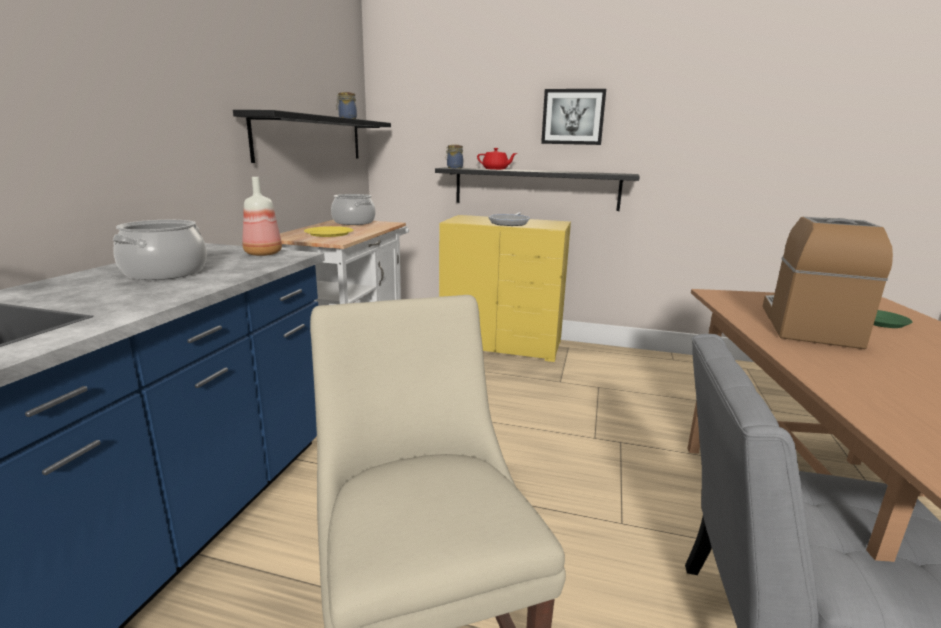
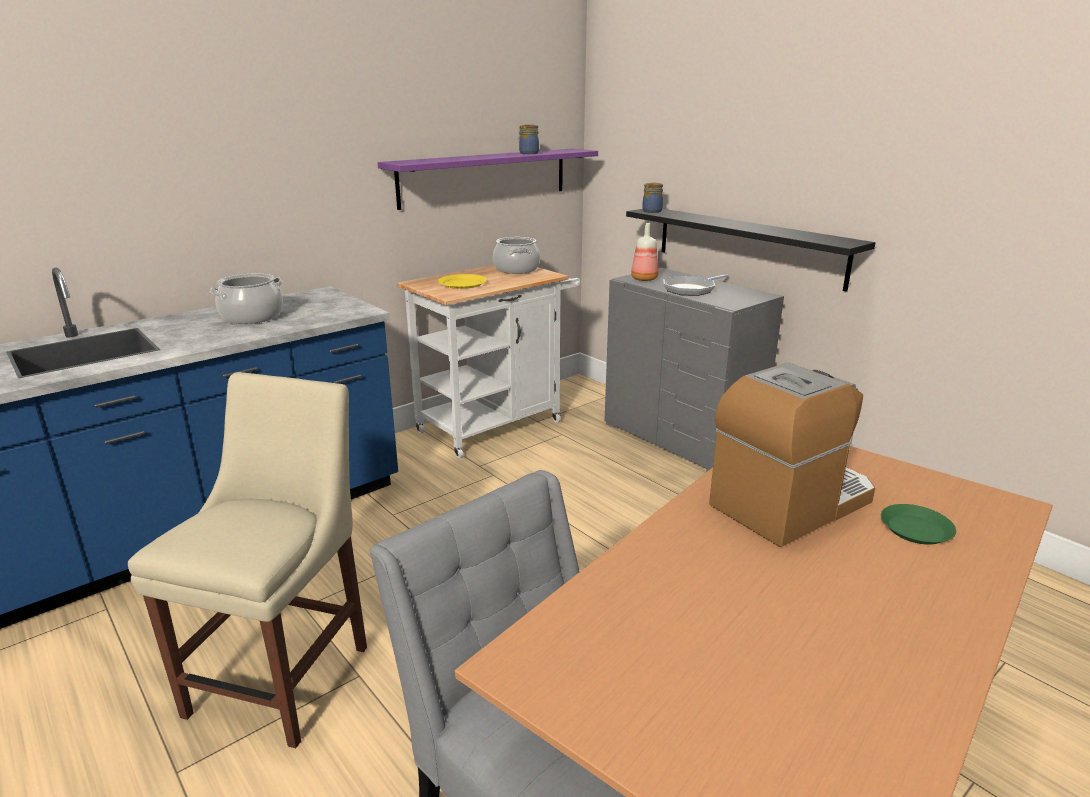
camera: 35 degrees right, 5 degrees up
black shelf [233,110,391,163] -> purple shelf [377,149,598,210]
bottle [242,177,282,256] -> bottle moved to [631,223,658,281]
yellow dresser [439,215,571,362] -> grey dresser [604,268,784,472]
red teapot [477,148,517,170] -> none
picture [541,89,606,145] -> none

